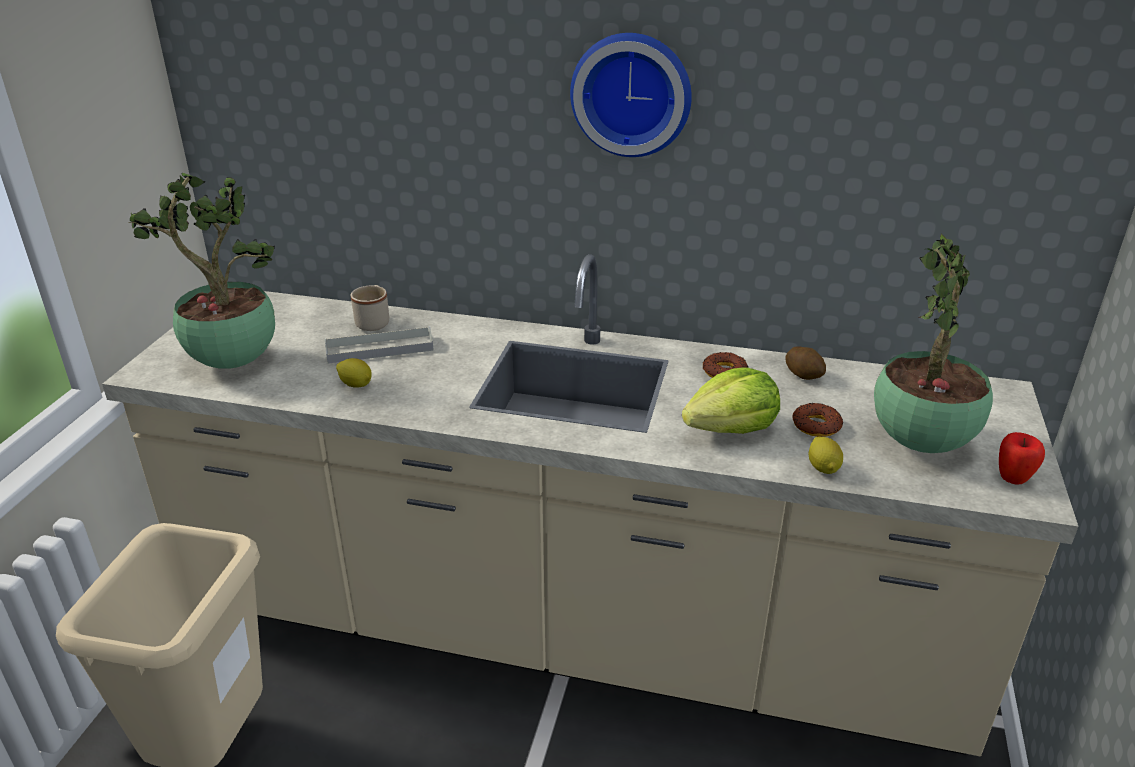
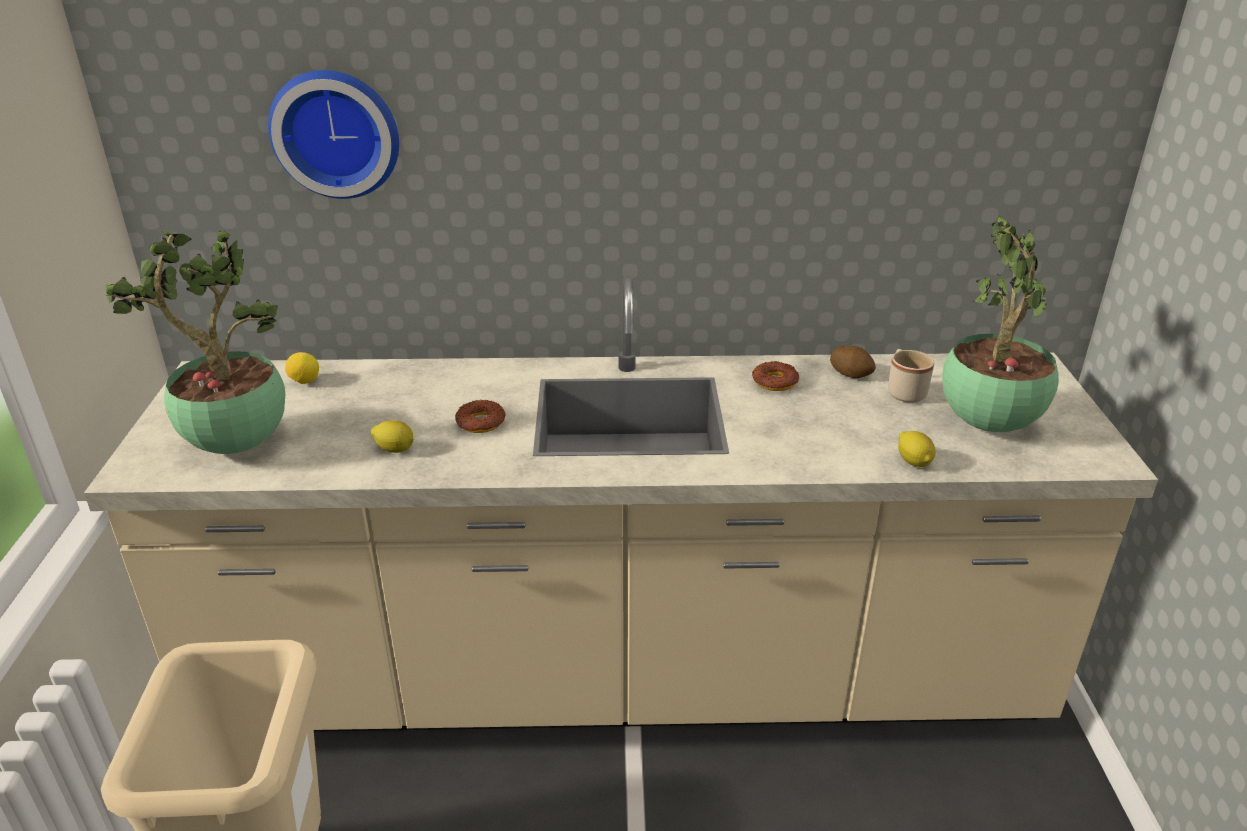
camera: 15 degrees left, 0 degrees up
grey tray [325,326,434,363] -> none
beige mug [351,285,389,331] -> beige mug moved to [888,349,934,403]
wall clock [570,33,692,157] -> wall clock moved to [268,70,399,199]
lettuce [682,367,780,434] -> none
donut [792,403,843,437] -> donut moved to [455,400,506,433]
apple [999,432,1045,485] -> none
none -> lemon [285,352,319,384]

